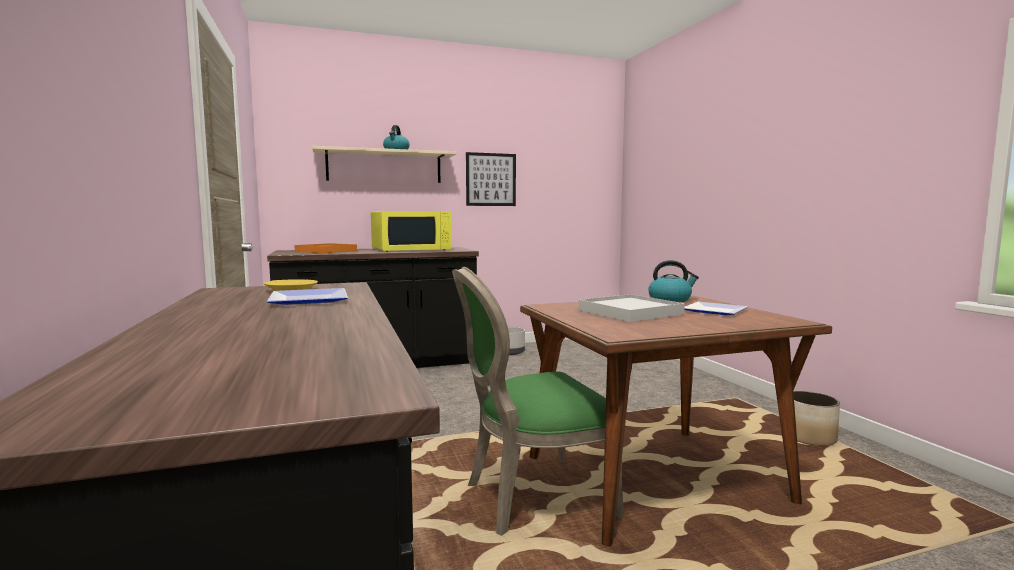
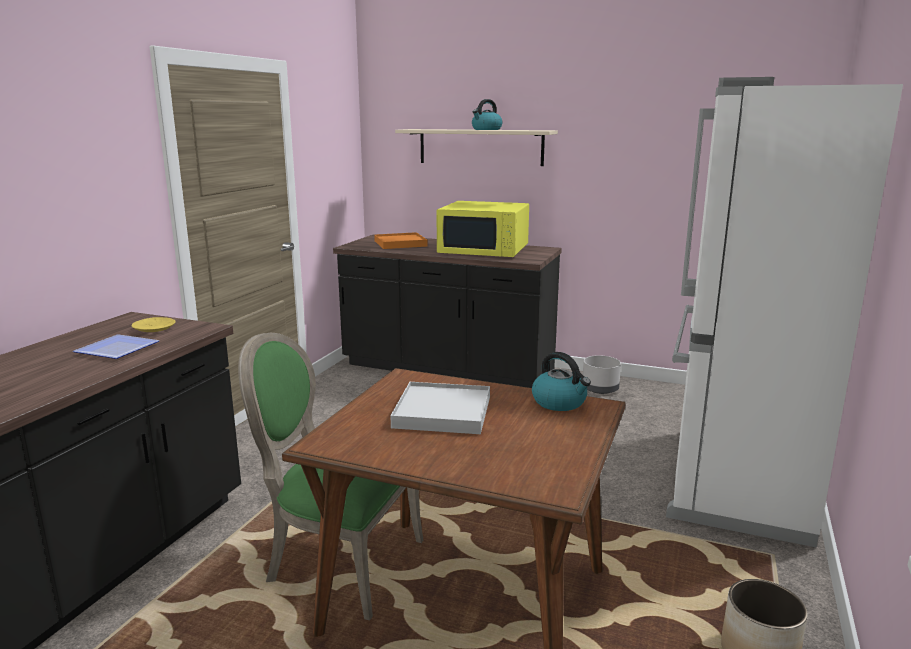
camera: 40 degrees right, 10 degrees up
picture [466,152,516,206] -> none
plate [684,302,747,315] -> none
none -> white fridge [666,77,903,548]

